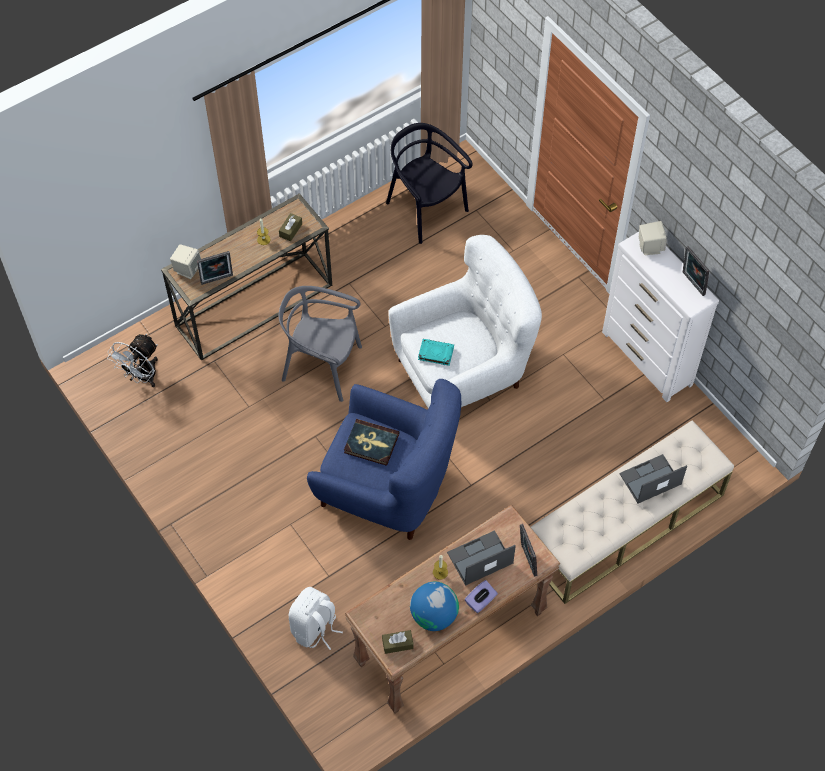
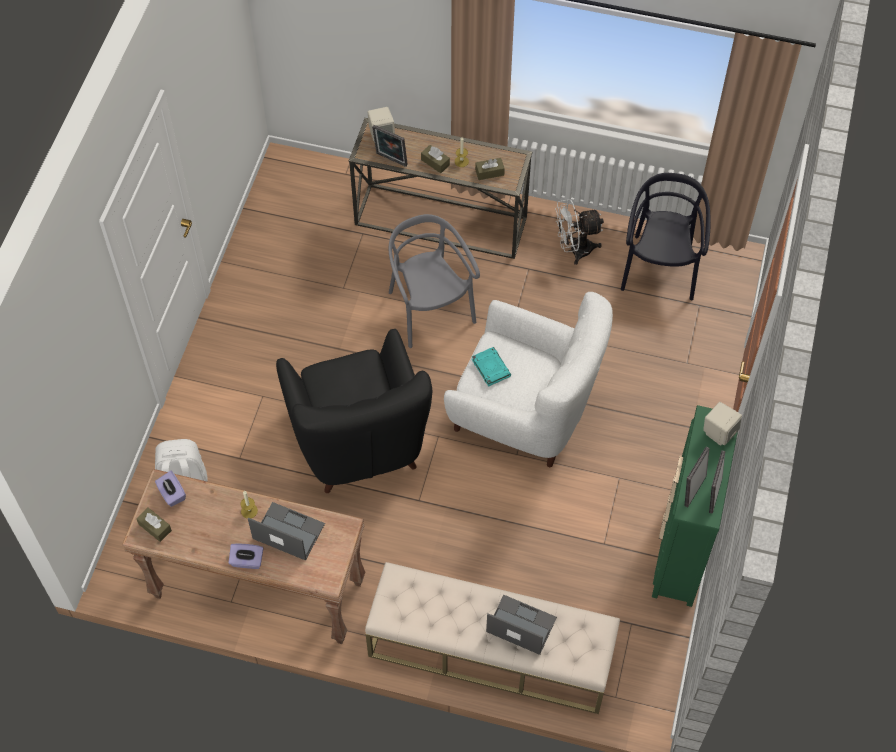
camera: 50 degrees right, 0 degrees up
white fan [107,334,158,387] -> white fan moved to [555,199,604,265]
blue armchair [307,379,461,540] -> black armchair [276,329,432,493]
book [344,419,399,466] -> none
globe [410,581,459,631] -> none
picture frame [520,524,537,577] -> picture frame moved to [684,446,710,507]
white dresser [602,232,719,402] -> green dresser [652,405,738,607]
none -> purple tissue box [155,470,186,507]
none -> brown tissue box [421,145,450,173]

